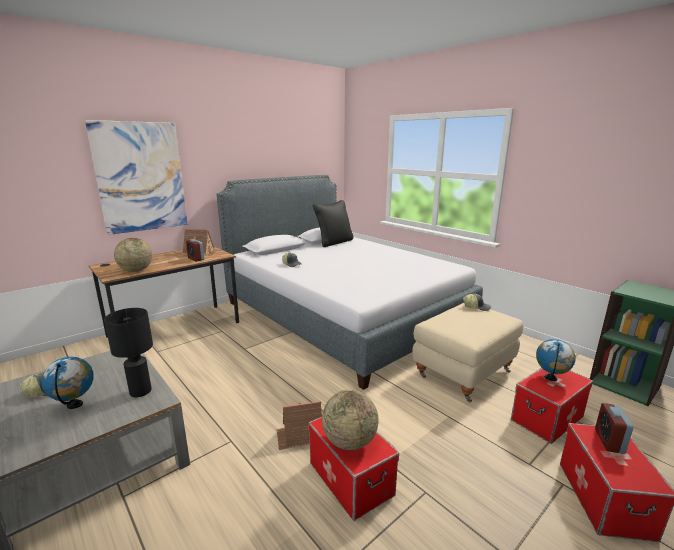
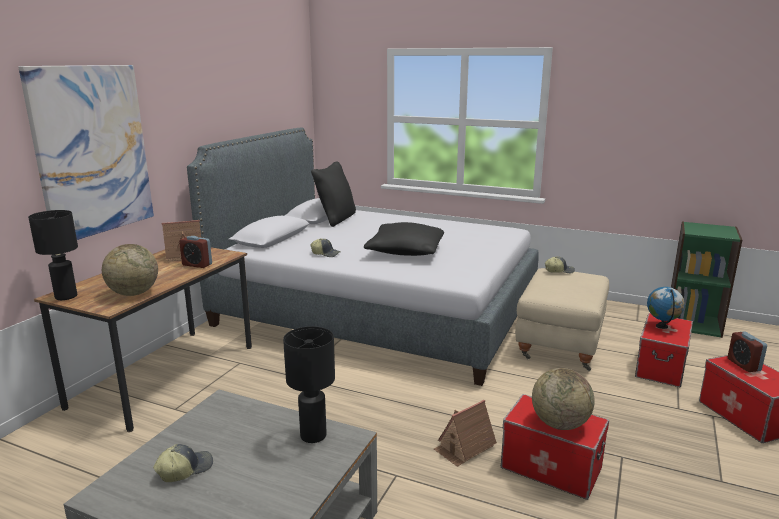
camera: 25 degrees left, 0 degrees up
globe [41,357,94,409] -> none
none -> black table lamp [28,210,78,300]
none -> black pillow [364,222,444,256]

